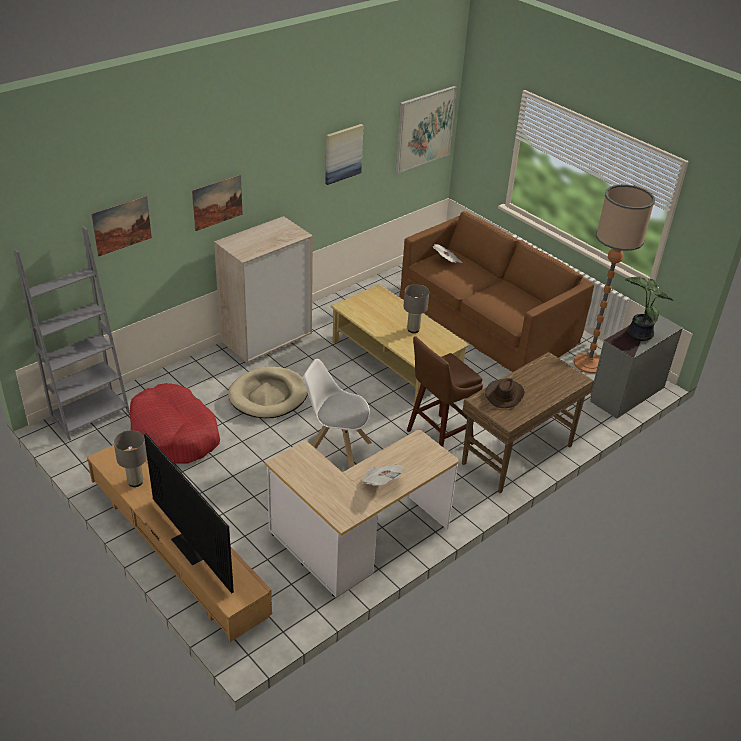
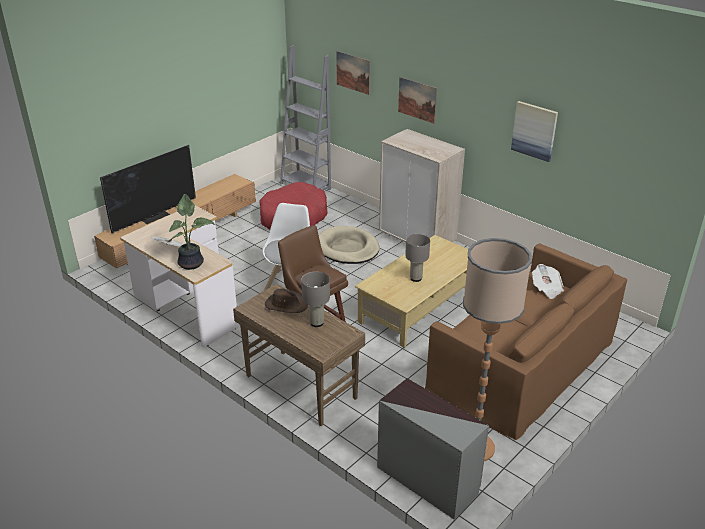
camera: 85 degrees right, 5 degrees down
grey table lamp [114,430,147,487] -> grey table lamp moved to [301,272,330,327]
picture [395,86,457,173] -> none
potted plant [624,276,674,341] -> potted plant moved to [167,194,215,270]

